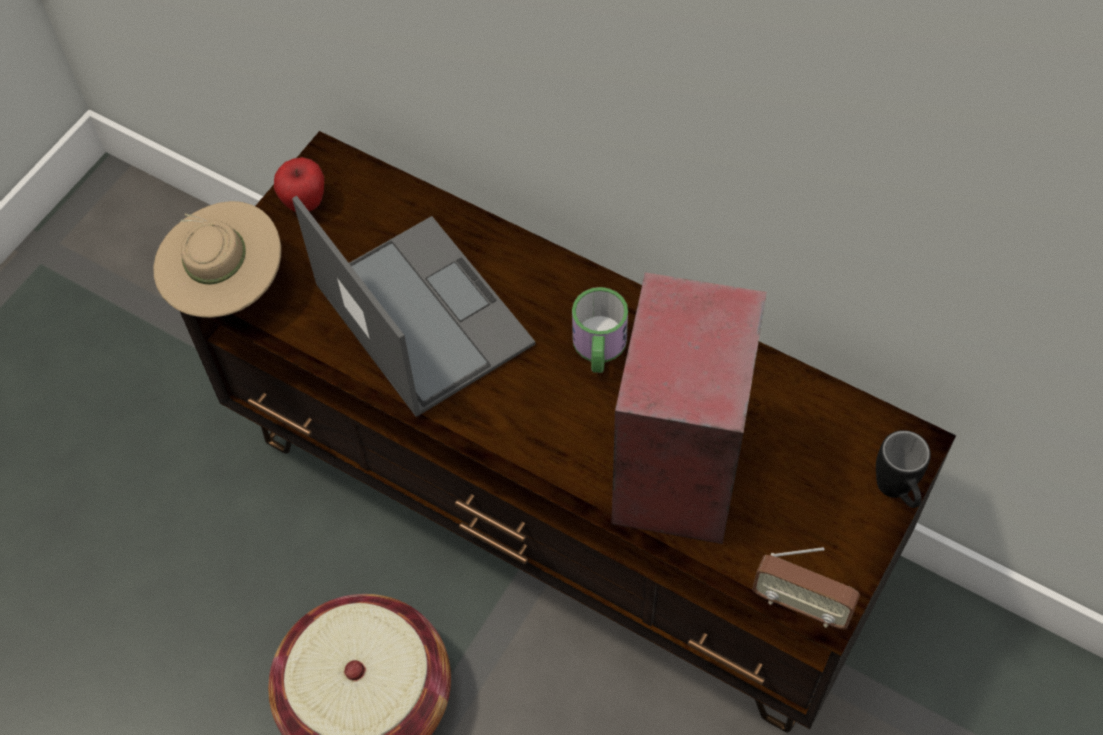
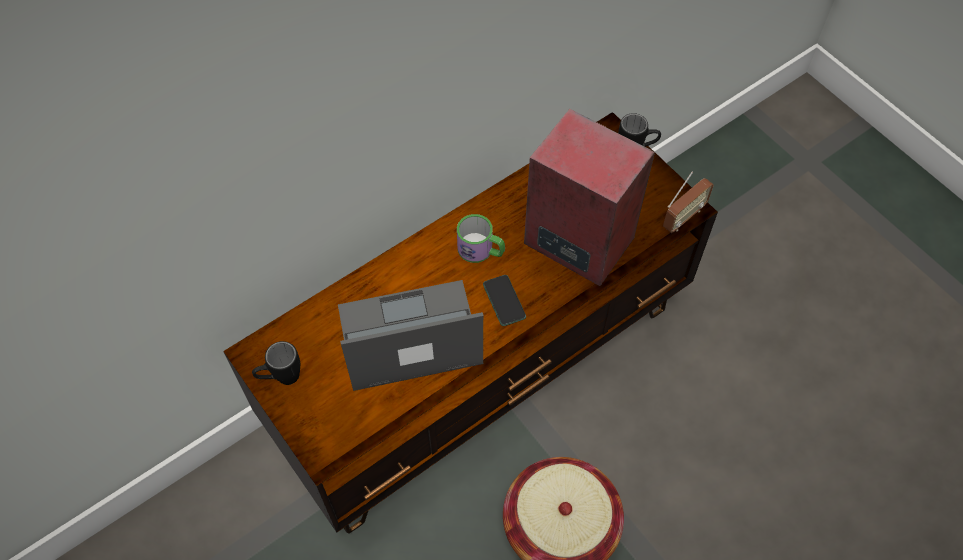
camera: 70 degrees left, 0 degrees up
beige hat [153,201,281,318] -> none
apple [274,157,324,212] -> black mug [252,341,300,385]
none -> phone [483,275,526,326]

